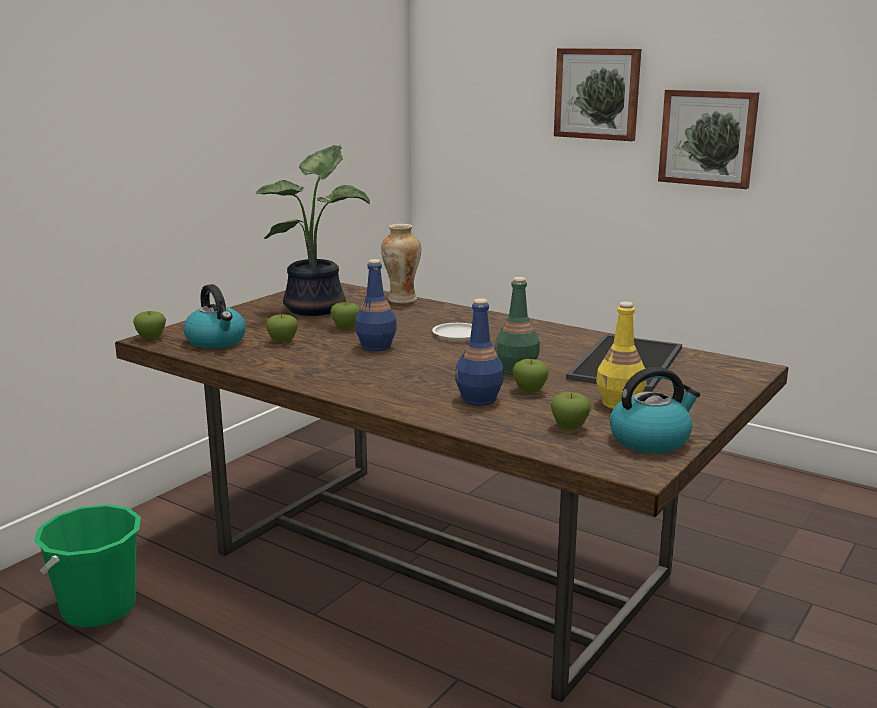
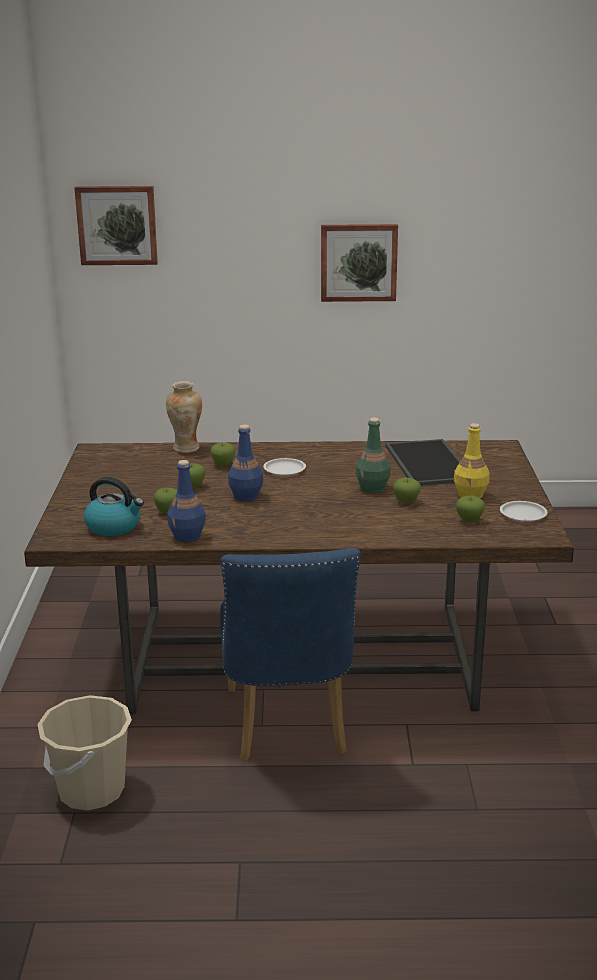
camera: 35 degrees left, 5 degrees up
green bucket [34,505,141,627] -> beige bucket [37,695,132,810]
apple [133,311,166,339] -> apple moved to [210,443,236,466]
potted plant [256,145,370,316] -> none
blue bottle [455,298,504,406] -> blue bottle moved to [167,460,206,542]
picture [554,48,641,141] -> picture moved to [74,186,158,265]
kettle [610,367,700,453] -> white plate [500,501,548,522]
none -> blue chair [220,548,361,761]

